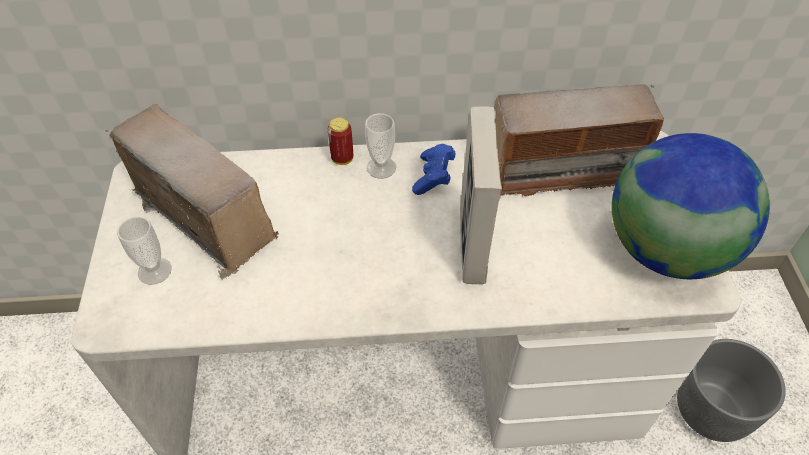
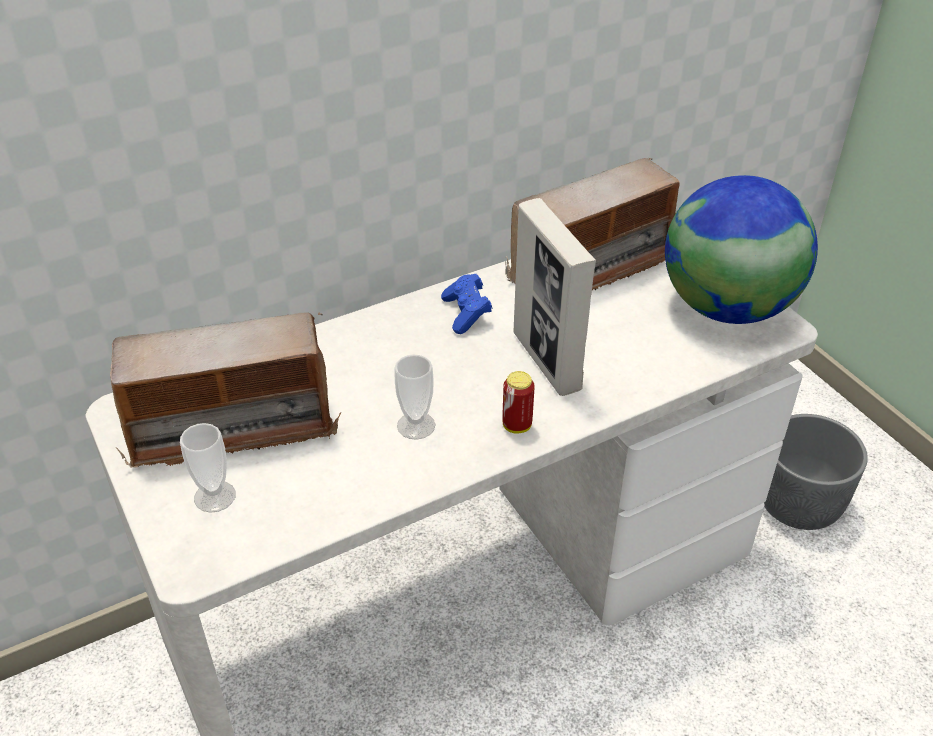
camera: 25 degrees left, 10 degrees down
radio [105,104,279,280] -> radio turned 150 degrees clockwise [110,312,341,468]
can [328,117,353,165] -> can moved to [502,371,535,434]
cup [365,113,396,179] -> cup moved to [395,354,436,440]

